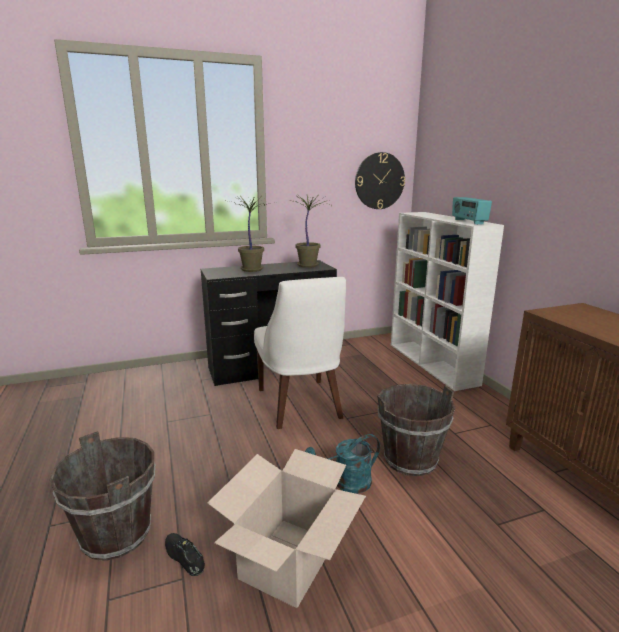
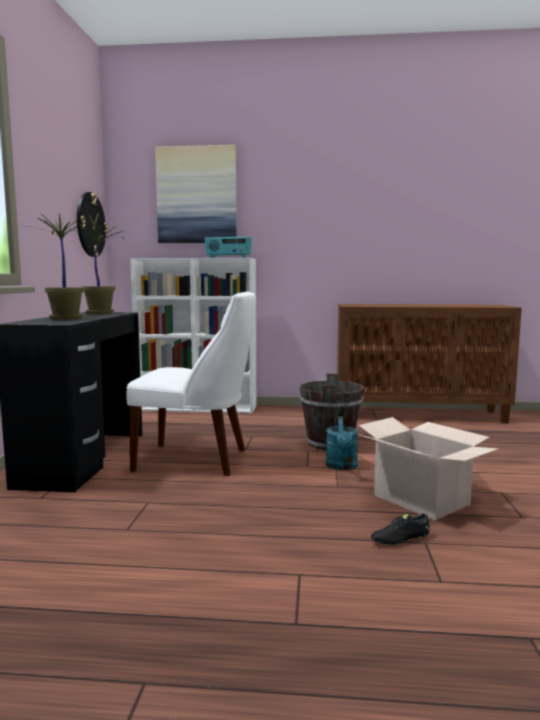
camera: 65 degrees left, 10 degrees down
brown bucket [50,431,155,561] -> none
none -> picture [155,145,237,243]

